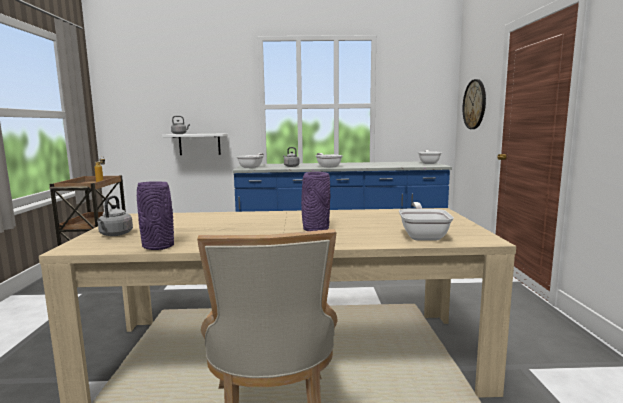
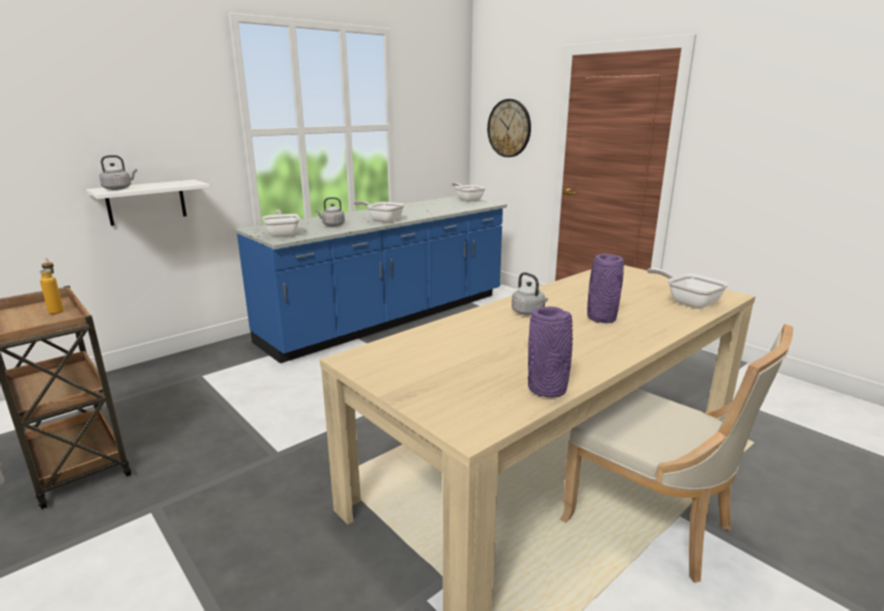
camera: 40 degrees left, 10 degrees up
grey kettle [97,196,133,236] -> grey kettle moved to [512,272,548,315]

